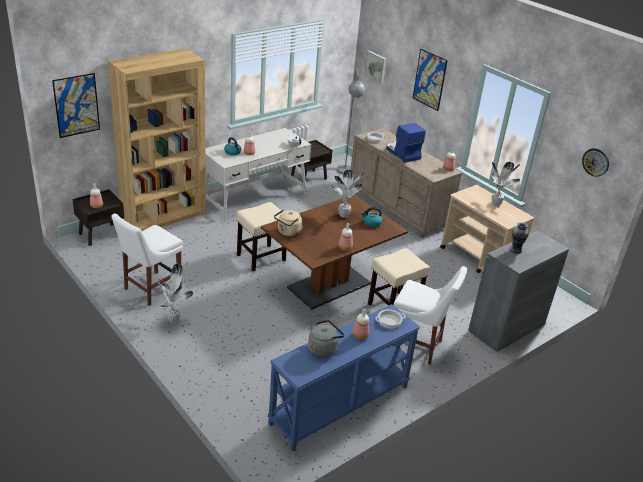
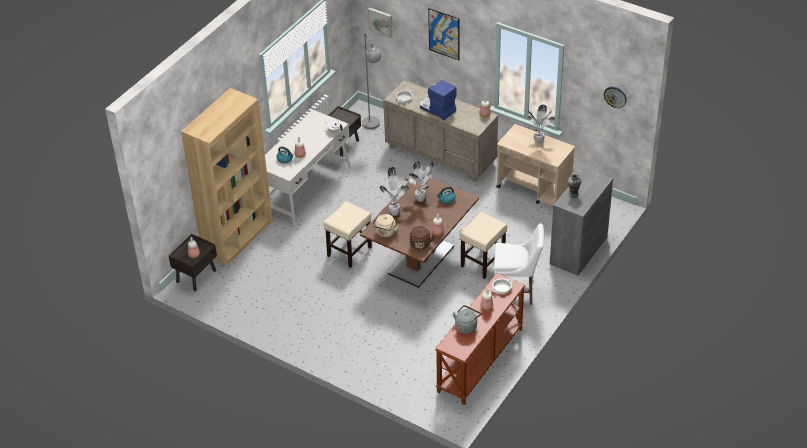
camera: 15 degrees left, 10 degrees up
picture [52,73,100,138] -> none
white chair [111,214,183,306] -> none
potted plant [157,264,193,323] -> potted plant moved to [379,167,409,216]
blue console table [268,304,420,451] -> brown console table [435,273,525,405]
none -> brown kettle [409,226,435,250]

